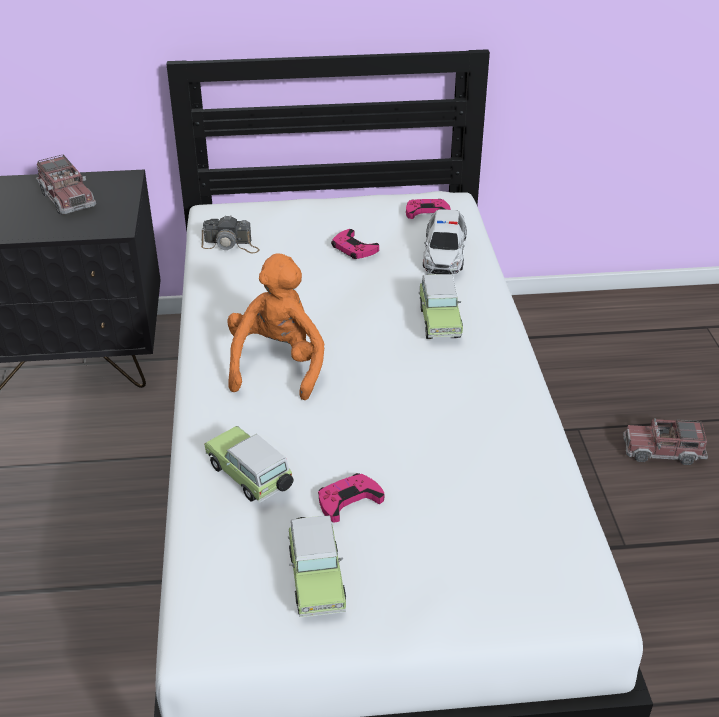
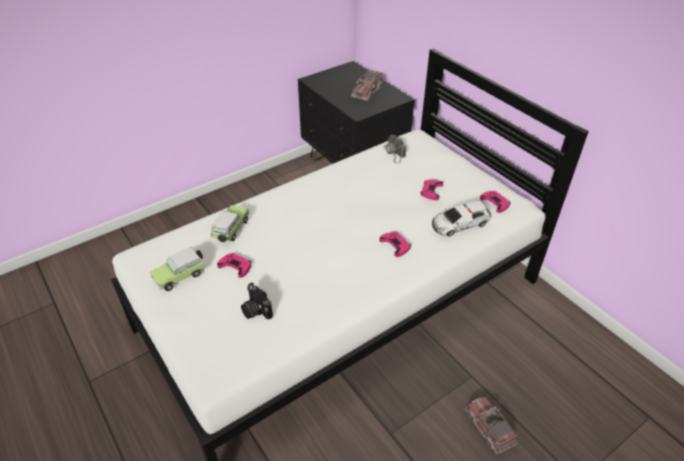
camera: 60 degrees right, 5 degrees up
orange plush toy [227,254,324,400] -> none
toy car [419,274,463,339] -> pink game controller [380,232,411,257]
none -> camera [241,282,273,319]

